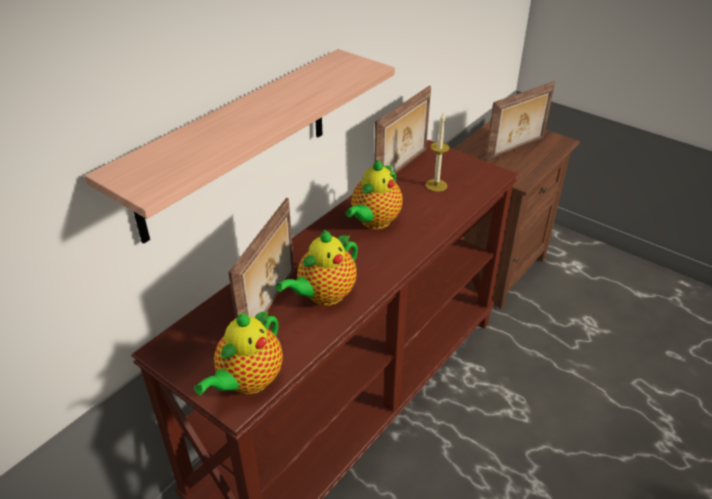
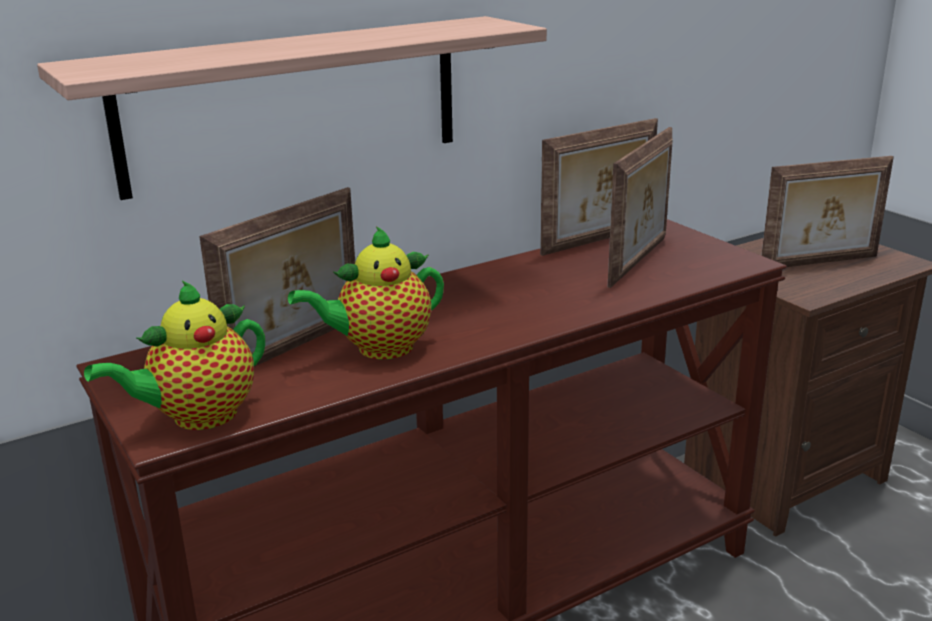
camera: 20 degrees right, 15 degrees down
teapot [345,160,403,229] -> none
candle [426,113,450,192] -> picture frame [608,127,673,288]

